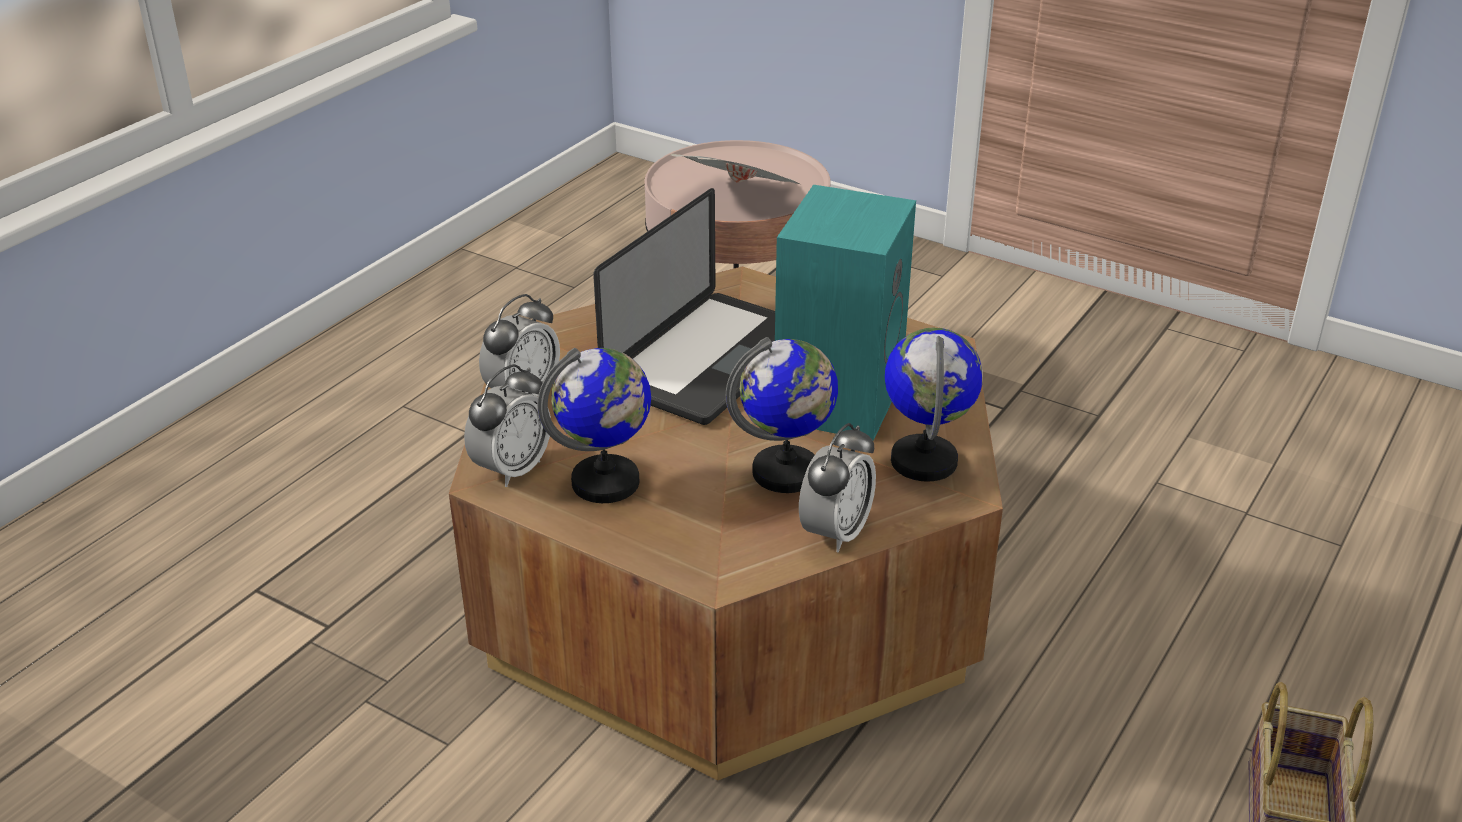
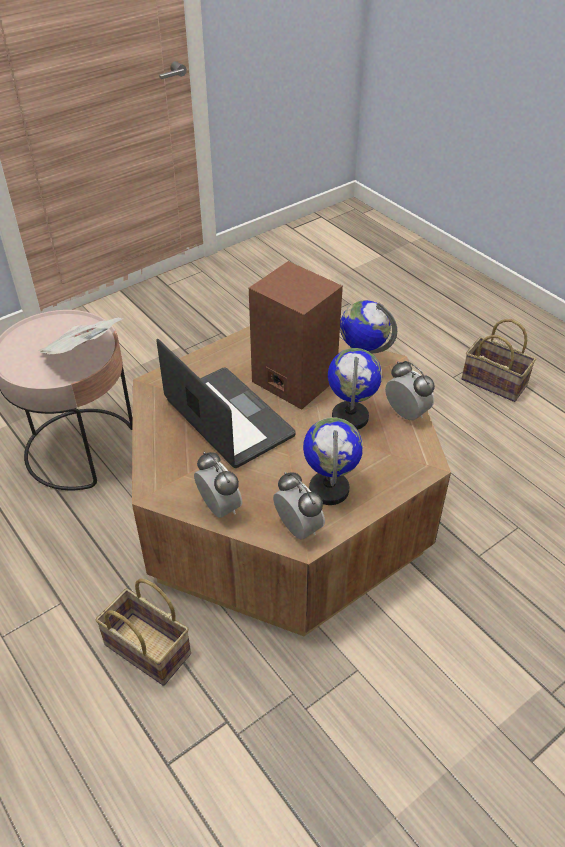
camera: 70 degrees left, 10 degrees up
turquoise speaker [775,185,916,441] -> brown speaker [249,261,343,410]
none -> basket [95,578,191,686]

